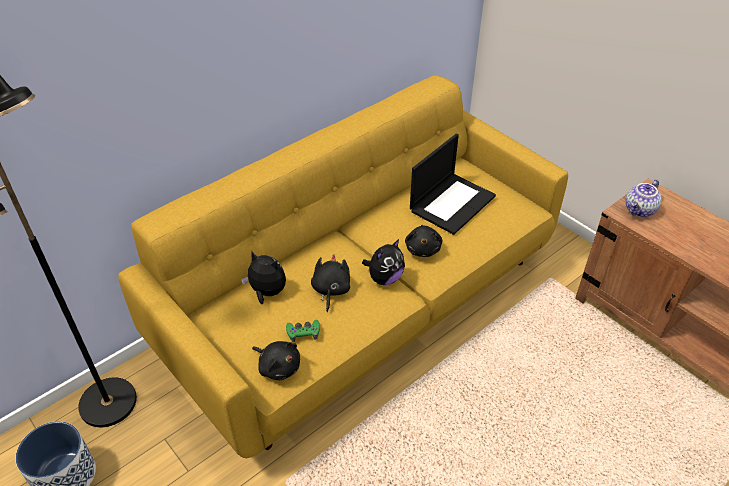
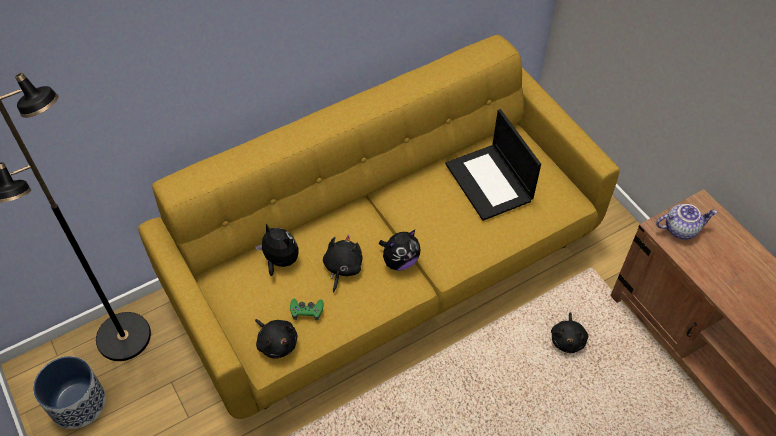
camera: 10 degrees right, 10 degrees up
black plush toy [405,225,442,257] -> black plush toy moved to [551,312,588,353]
laptop [410,133,496,235] -> laptop turned 105 degrees clockwise [446,109,541,221]
teapot [625,179,661,217] -> teapot turned 150 degrees counterclockwise [656,204,718,240]

